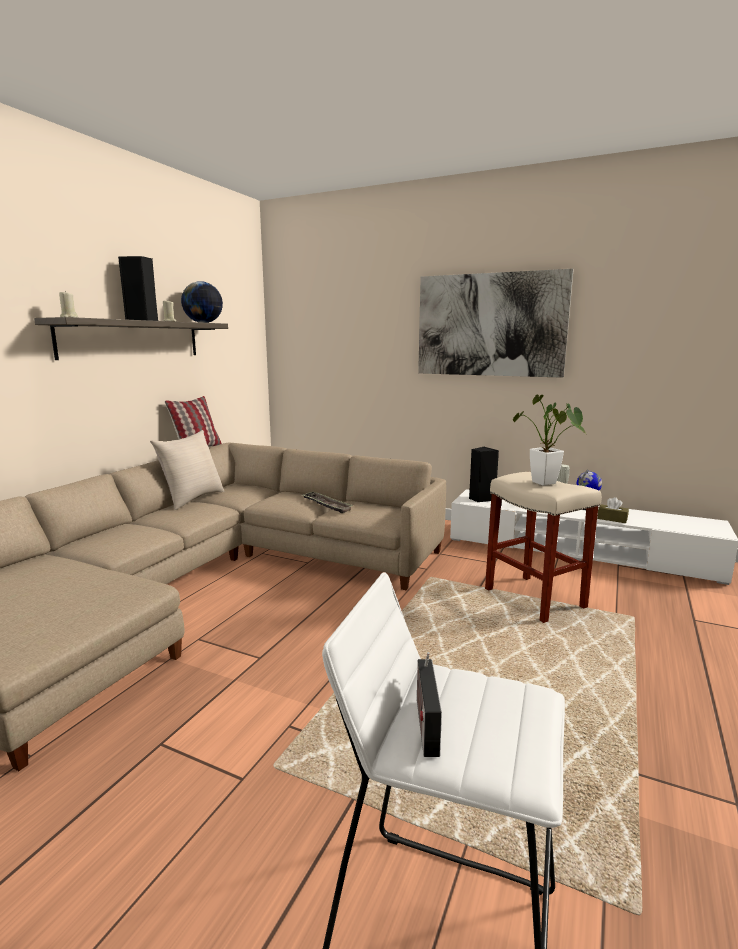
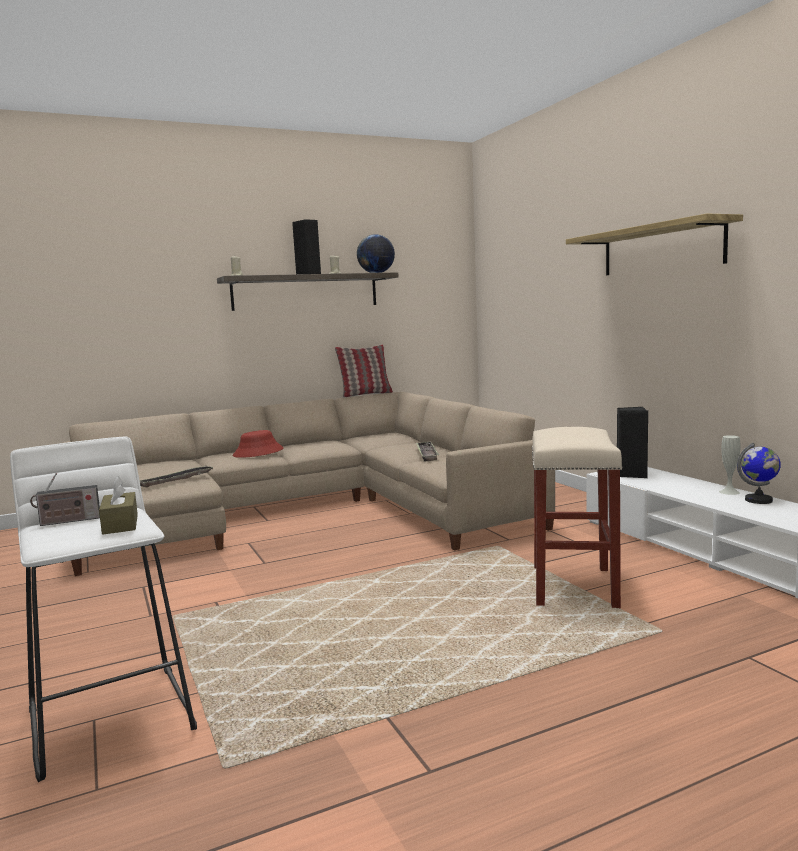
camera: 40 degrees right, 5 degrees down
beige pillow [150,430,225,510] -> none
radio [417,652,442,757] -> radio turned 150 degrees counterclockwise [30,473,100,526]
picture [418,269,574,378] -> shelf [566,214,743,275]
potted plant [513,394,586,486] -> none
brown tissue box [597,497,629,523] -> brown tissue box moved to [99,476,138,534]
none -> tray [139,466,213,487]
none -> red hat [233,430,284,458]

